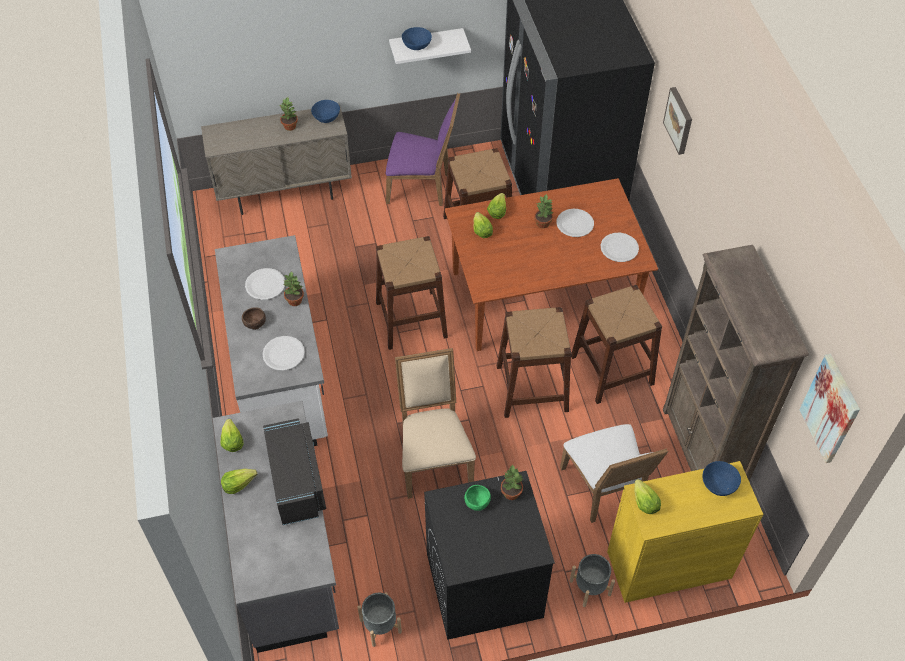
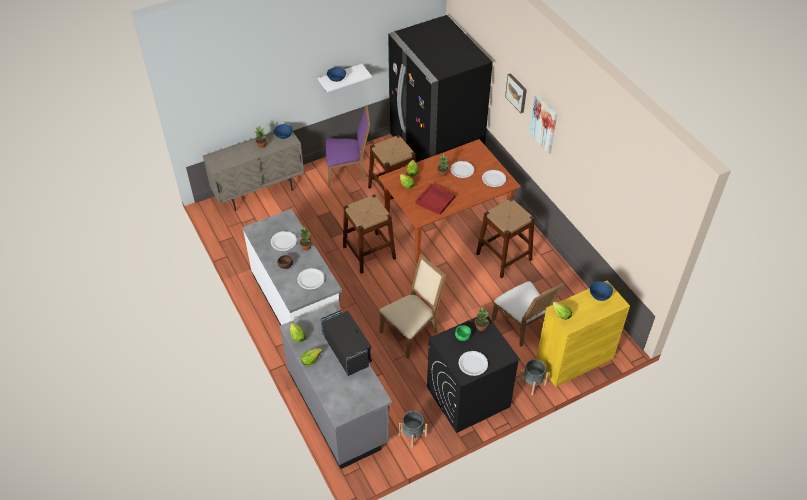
camera: 15 degrees left, 5 degrees down
beige chair [395,348,476,499] -> beige chair turned 75 degrees clockwise [380,254,446,359]
brown stool [497,307,571,418] -> none
brown bookcase [663,245,809,481] -> none
picture [799,354,860,463] -> picture moved to [530,93,557,154]
none -> red tray [415,184,456,215]
none -> white plate [459,351,488,376]

